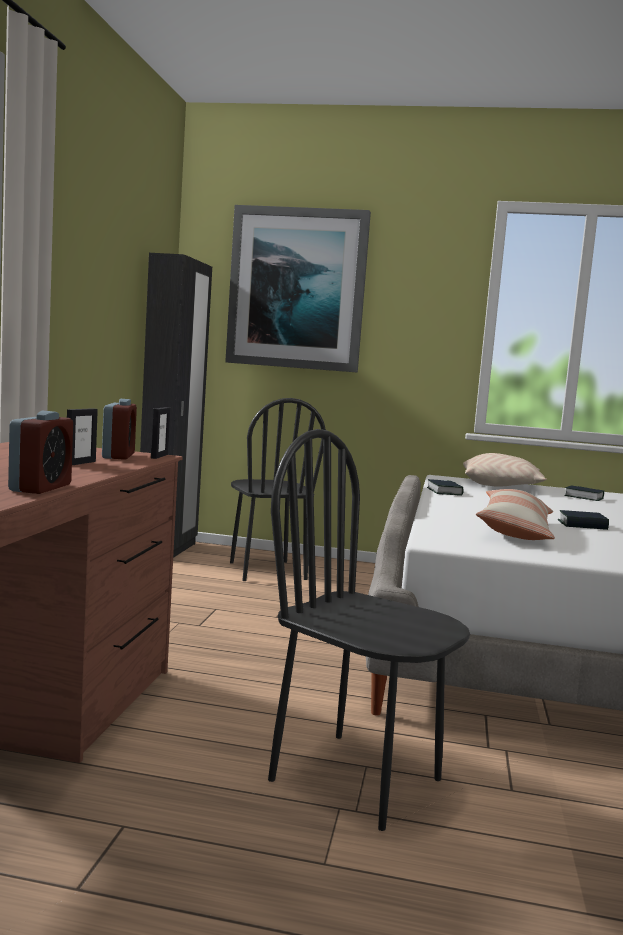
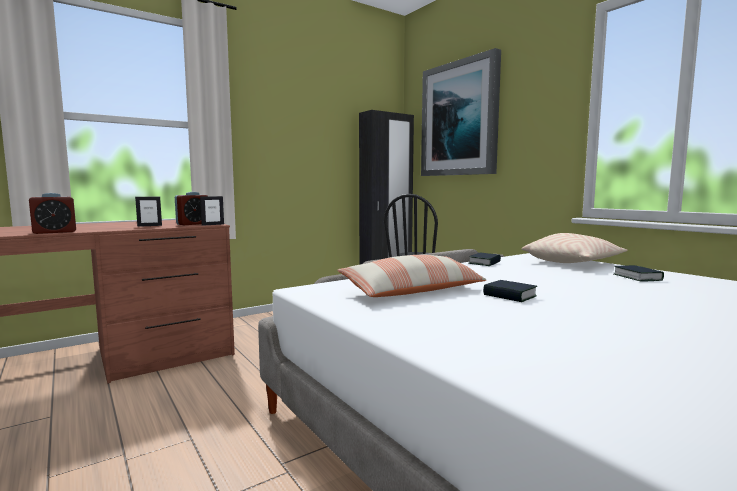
camera: 45 degrees right, 0 degrees up
black chair [268,429,470,831] -> none

